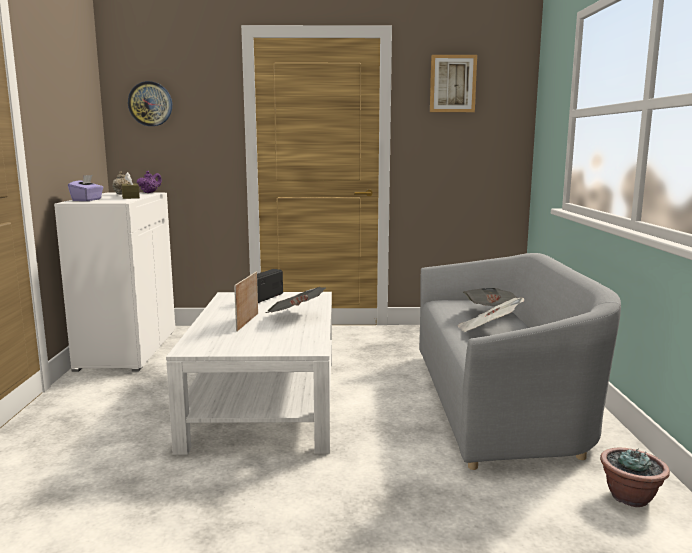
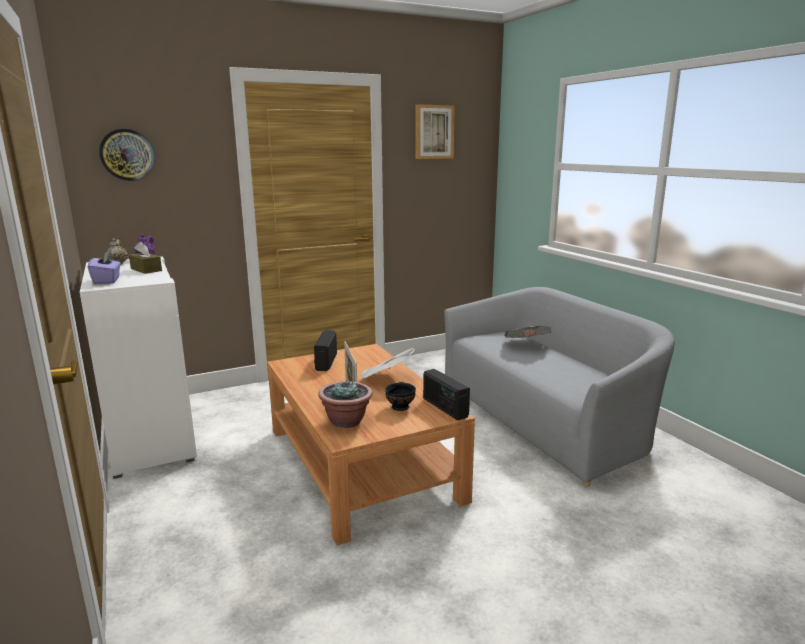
camera: 25 degrees left, 5 degrees up
white coffee table [166,292,332,455] -> brown coffee table [267,344,475,545]
newspaper [458,298,524,332] -> none
potted plant [600,448,670,507] -> potted plant moved to [318,380,373,428]
none -> black bowl [385,382,416,411]
none -> radio [423,369,470,421]

